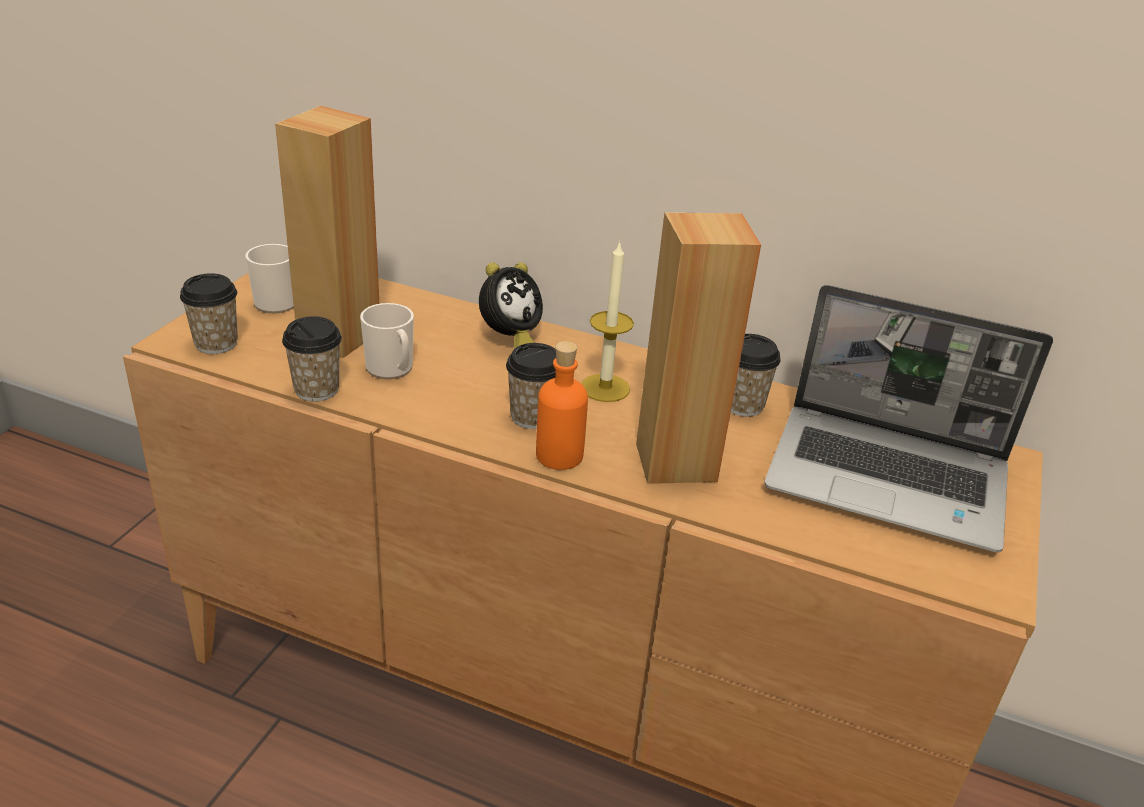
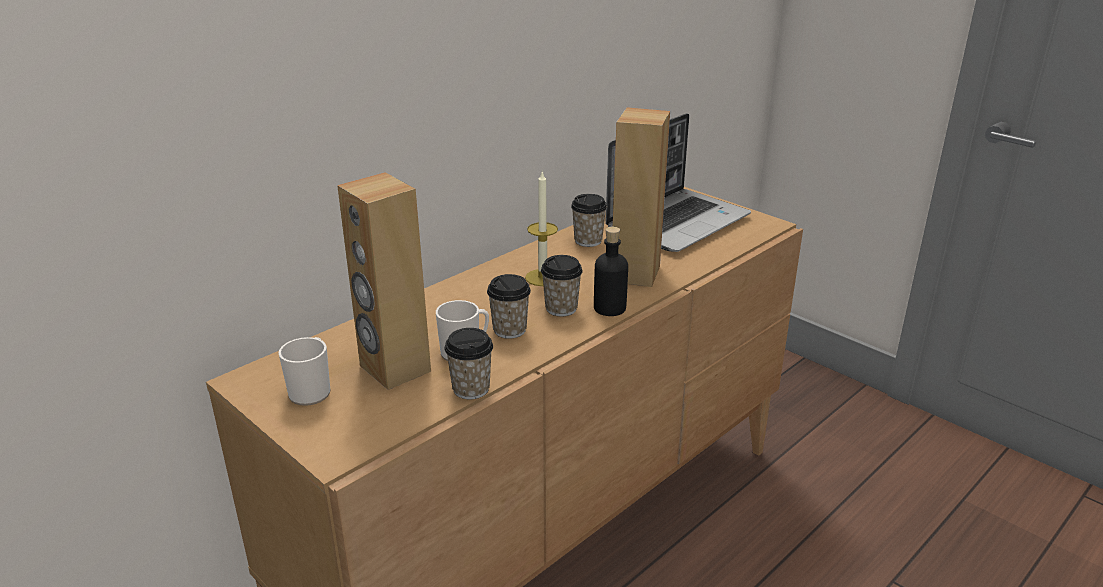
camera: 65 degrees left, 5 degrees down
cup [180,273,238,354] -> cup moved to [487,274,531,339]
alarm clock [479,262,543,349] -> none
orange bottle [536,341,588,470] -> black bottle [594,227,628,316]

